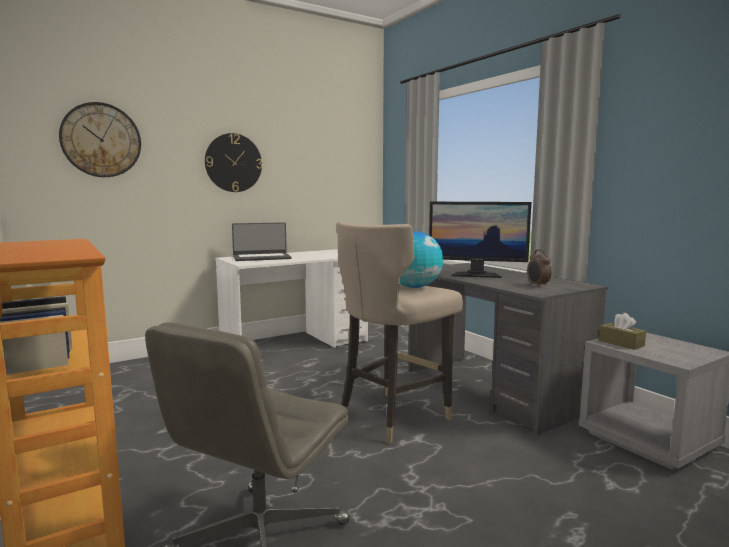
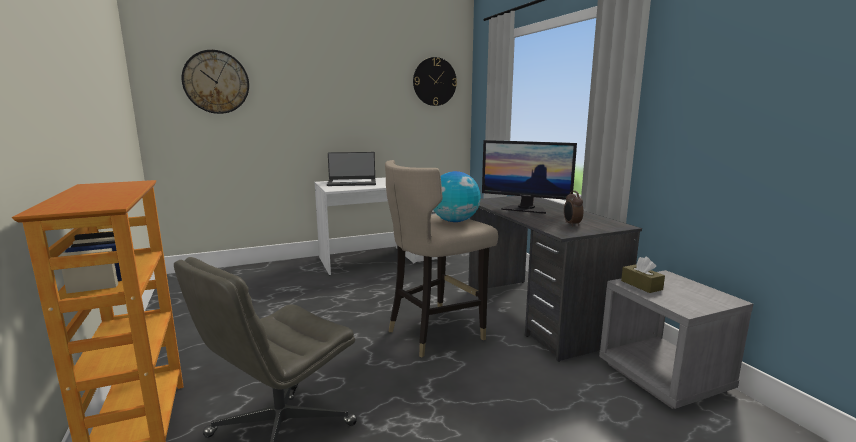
camera: 10 degrees right, 5 degrees up
wall clock [205,133,262,192] -> wall clock moved to [413,57,457,106]

